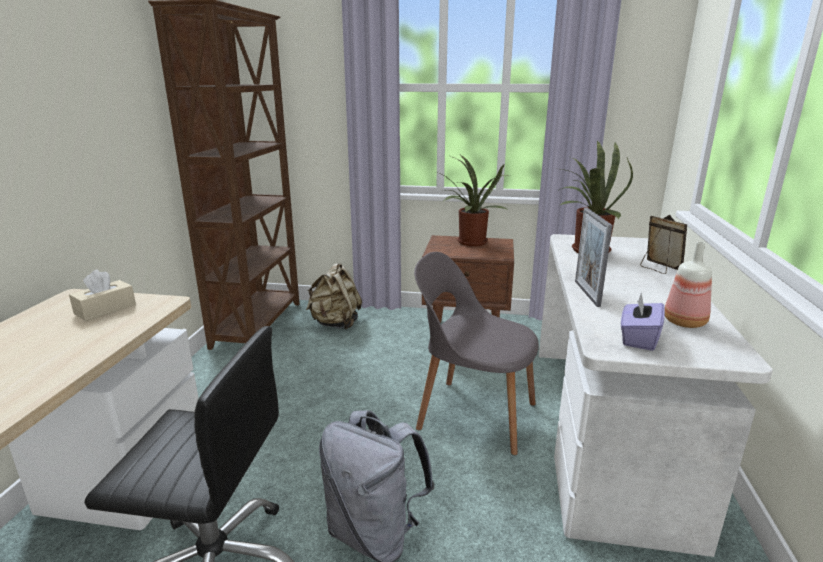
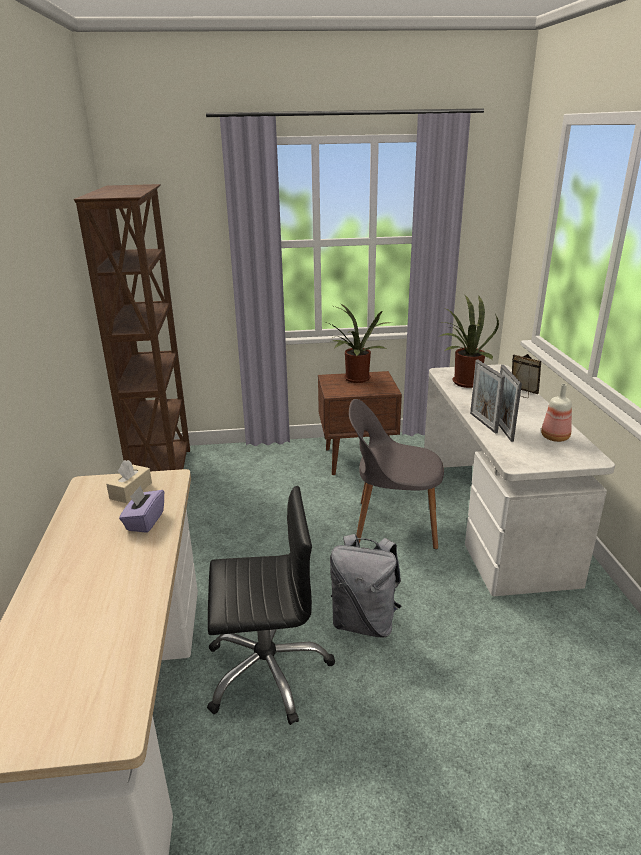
camera: 15 degrees left, 5 degrees up
beige backpack [306,263,362,330] -> none
purple tissue box [621,293,665,351] -> purple tissue box moved to [119,486,164,533]
none -> picture frame [499,365,522,442]

